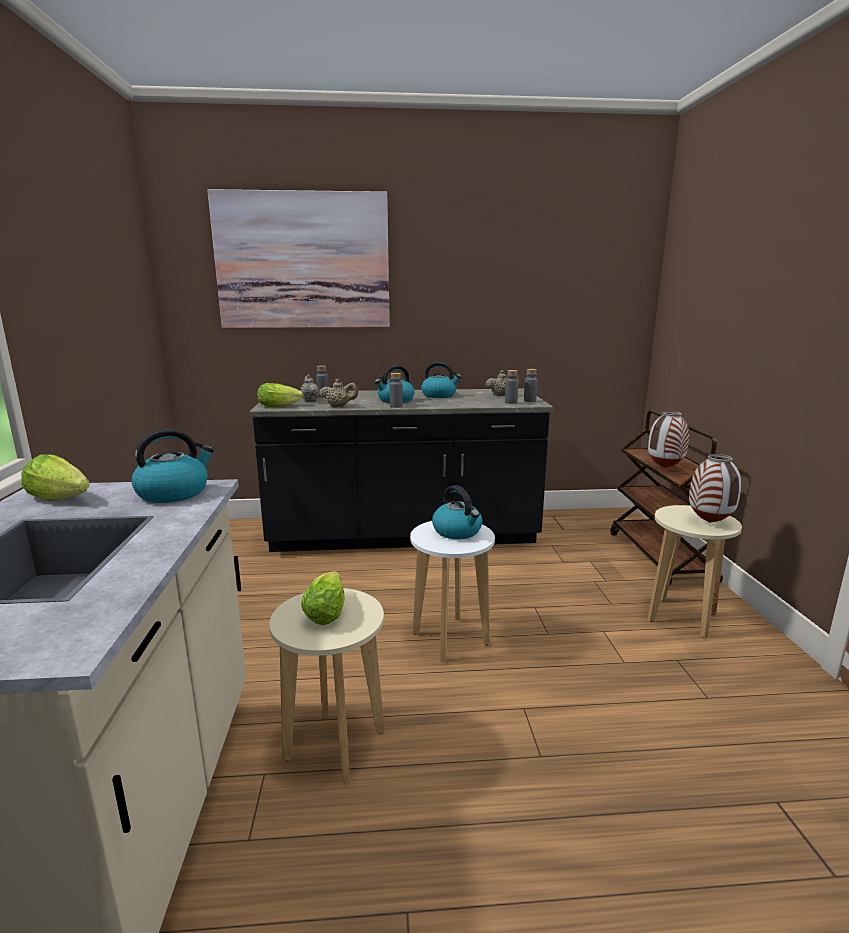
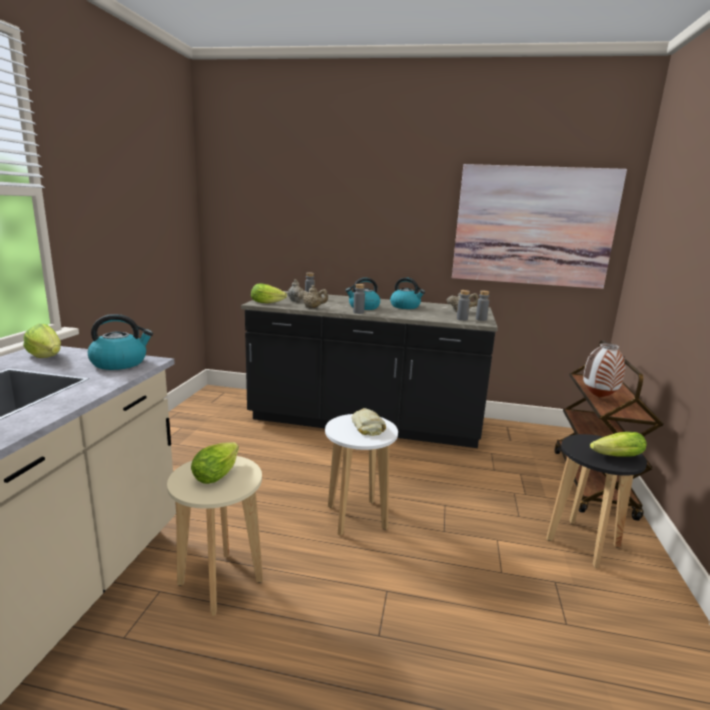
camera: 15 degrees right, 0 degrees up
picture [207,189,390,328] -> picture moved to [452,164,627,289]
kettle [432,485,482,539] -> bread [351,408,386,436]
beige stool [648,505,742,638] -> black stool [546,434,647,568]
vase [689,454,741,523] -> lettuce [590,432,647,457]

